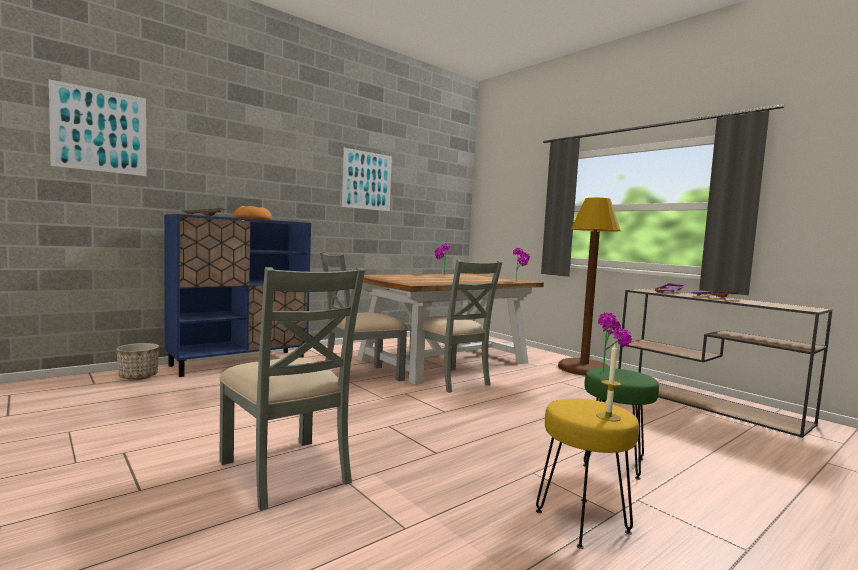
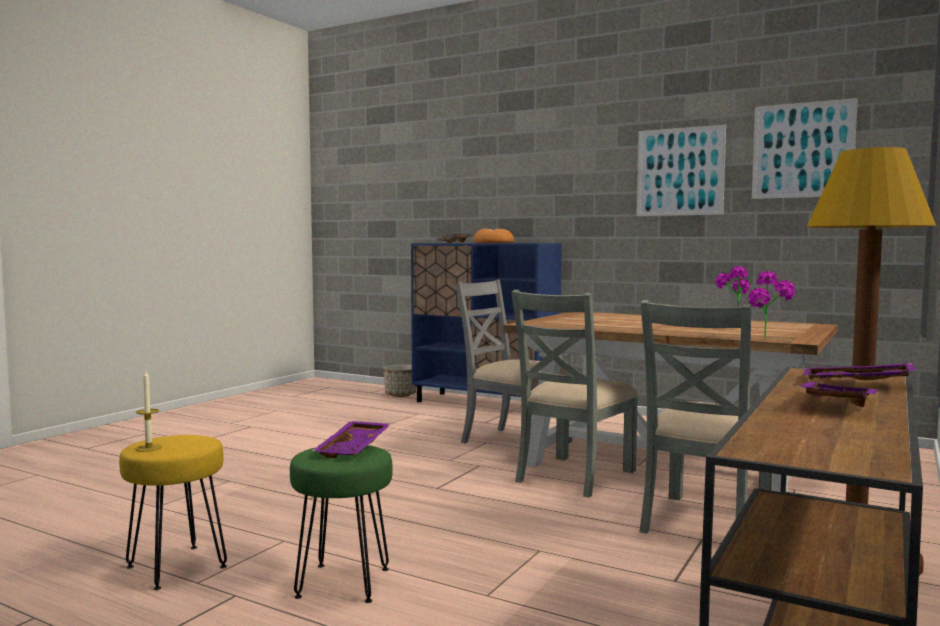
camera: 70 degrees right, 0 degrees up
picture [49,79,146,176] -> picture moved to [752,98,858,199]
grey chair [219,267,365,511] -> grey chair moved to [640,300,774,534]
potted plant [598,312,632,371] -> purple tray [313,421,390,458]

